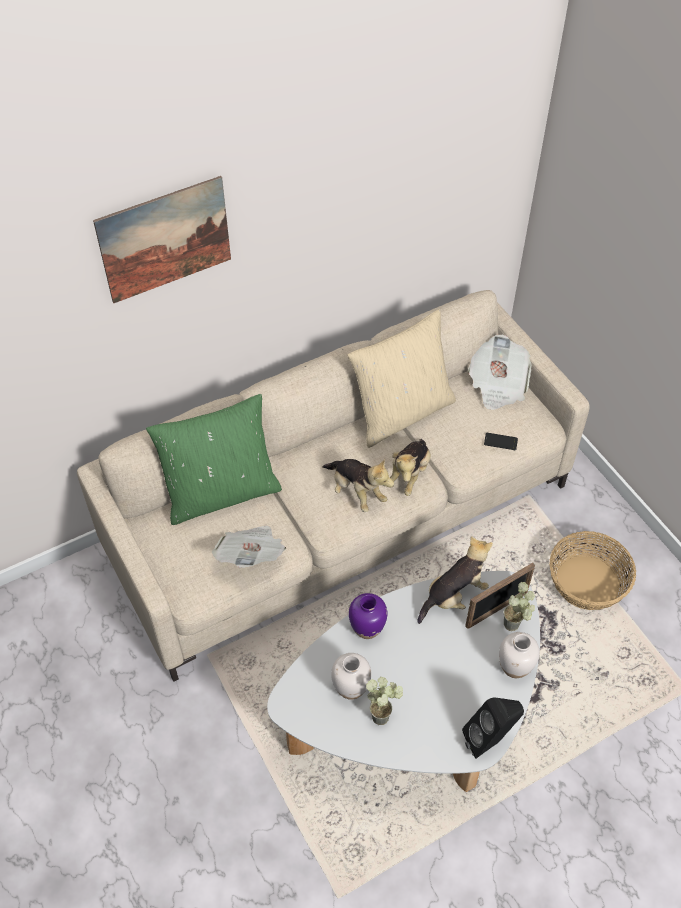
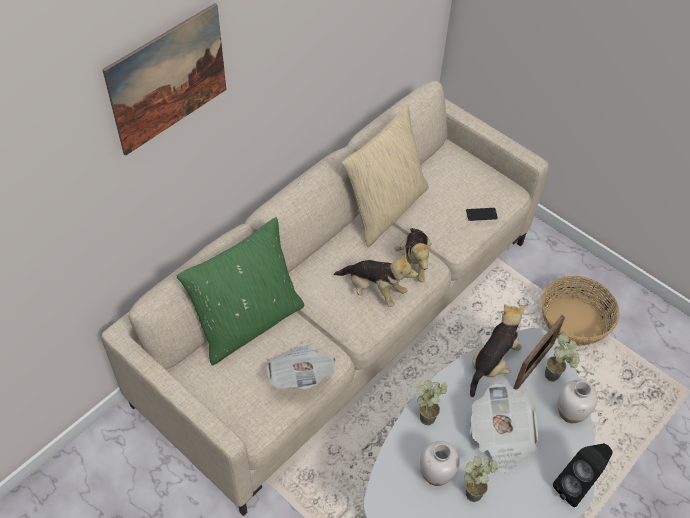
camera: 20 degrees left, 0 degrees up
purple vase [349,593,387,639] -> potted plant [417,380,447,425]
newspaper [468,335,532,410] -> newspaper moved to [470,383,538,474]

